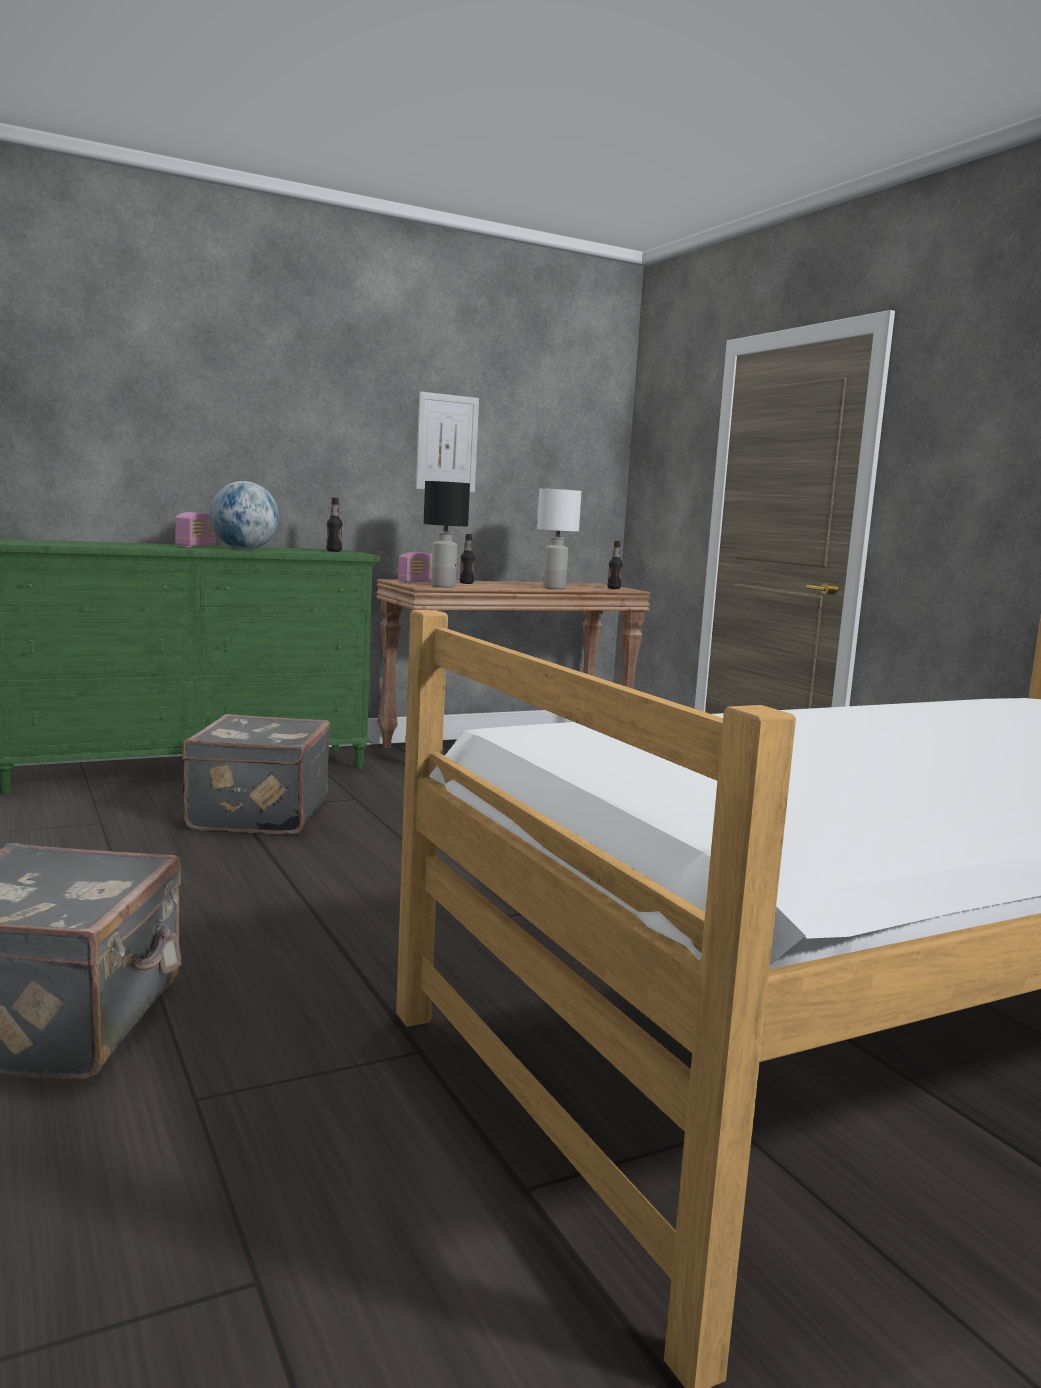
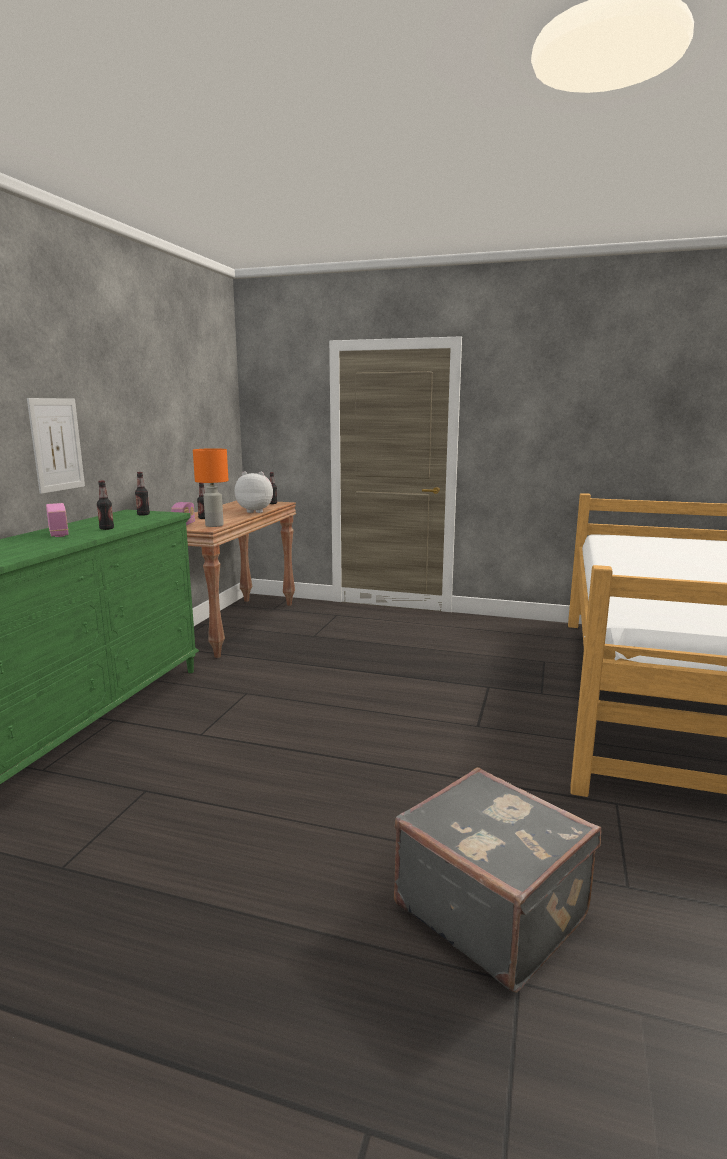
camera: 45 degrees left, 5 degrees up
grey suitcase [182,714,330,835] -> none
globe [210,481,279,550] -> bottle [97,481,114,530]
picture [416,392,479,493] -> picture moved to [27,398,85,494]
black table lamp [424,481,470,588] -> orange table lamp [193,448,229,527]
white table lamp [537,489,582,589] -> plush toy [235,471,273,513]

